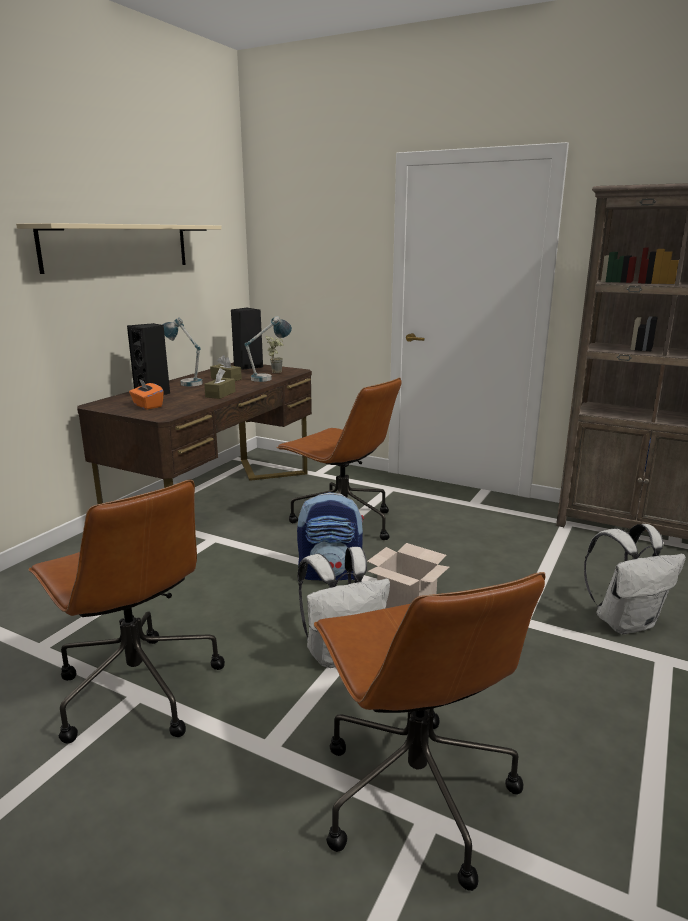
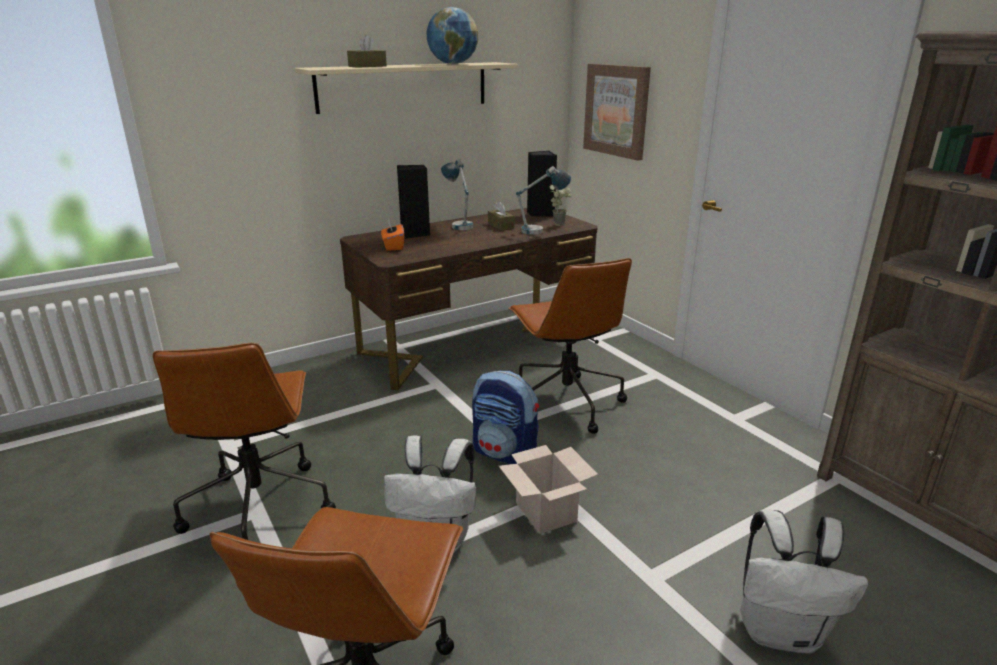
camera: 30 degrees right, 5 degrees up
brown tissue box [204,368,235,399] -> brown tissue box moved to [347,35,387,68]
none -> globe [427,7,478,64]
none -> picture [583,64,651,161]

